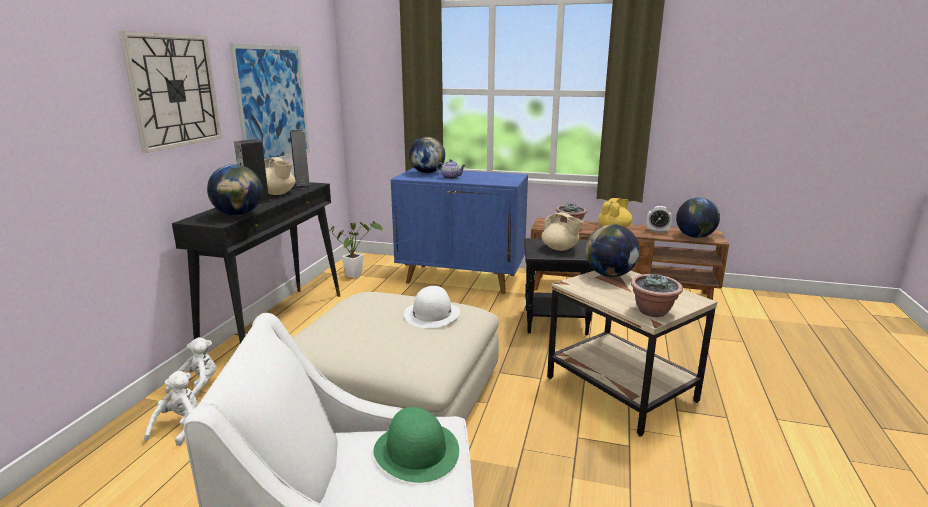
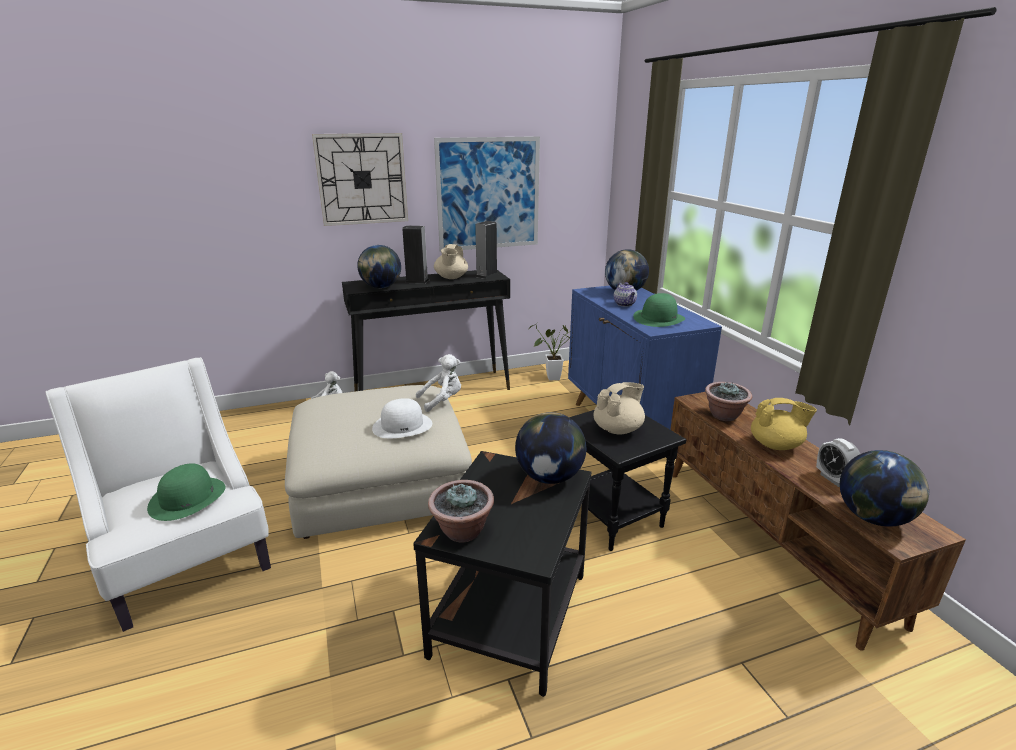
camera: 55 degrees right, 5 degrees up
white plush toy [144,371,198,446] -> white plush toy moved to [416,354,461,412]
beige teapot [542,212,583,251] -> beige teapot turned 135 degrees counterclockwise [594,382,645,435]
beige side table [547,270,717,437] -> black side table [413,451,591,697]
none -> green hat [633,293,685,327]

